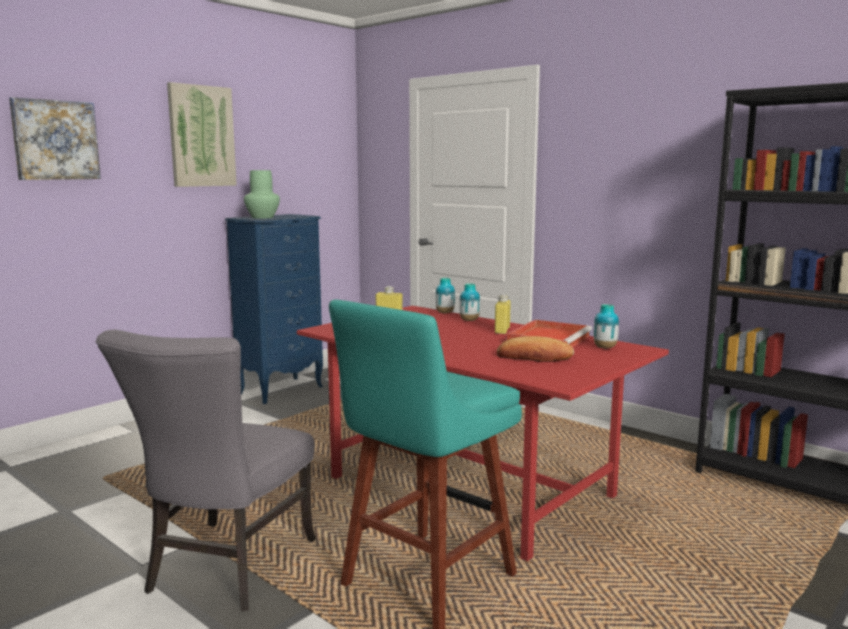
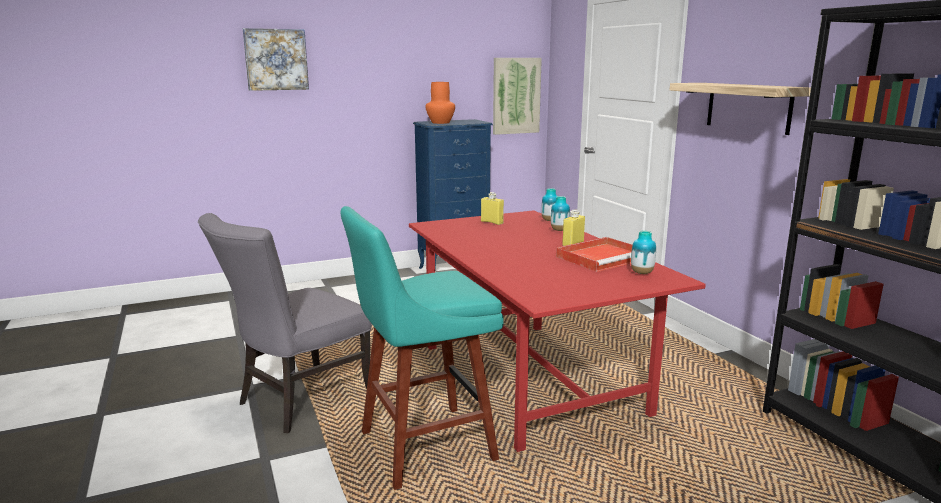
camera: 25 degrees right, 5 degrees up
picture [167,82,237,187] -> picture moved to [493,58,542,135]
green vase [244,170,280,218] -> orange vase [426,82,455,124]
bread [497,336,574,362] -> none
none -> shelf [670,83,811,135]

